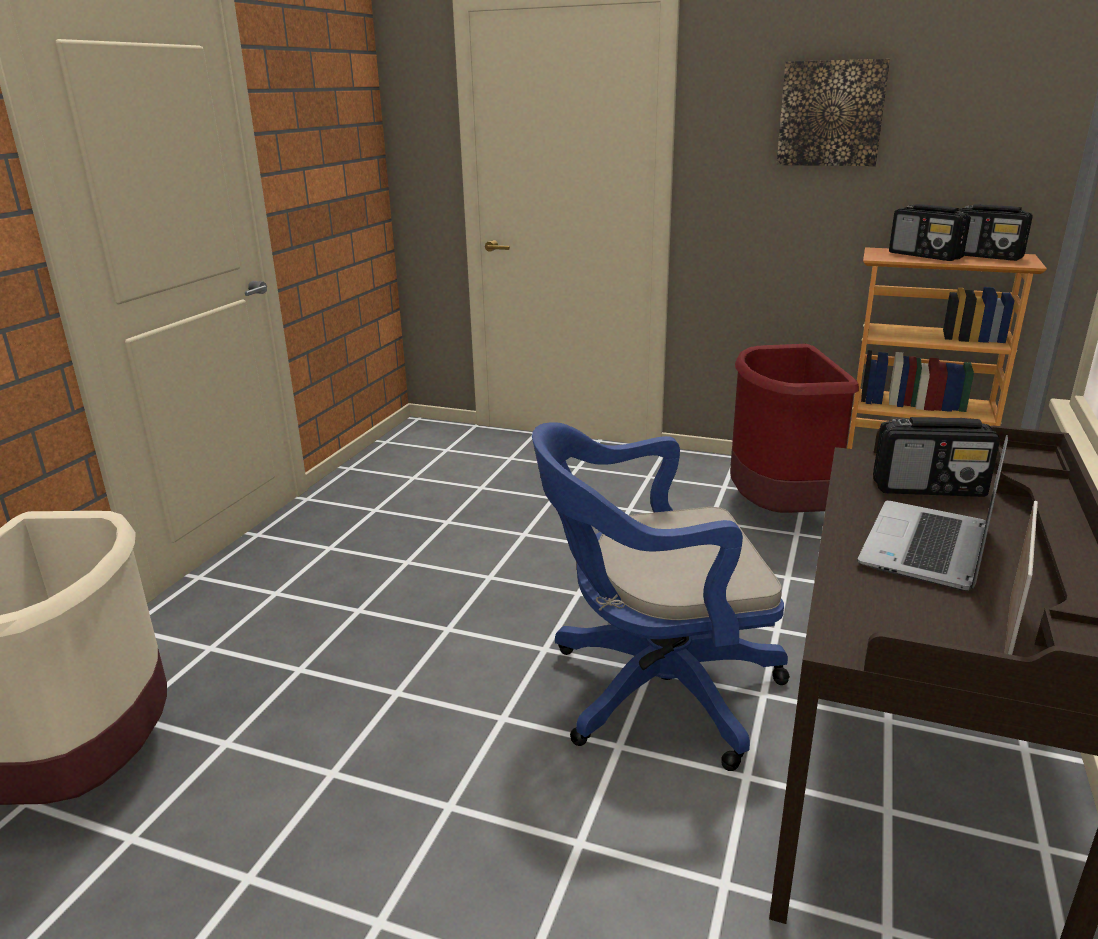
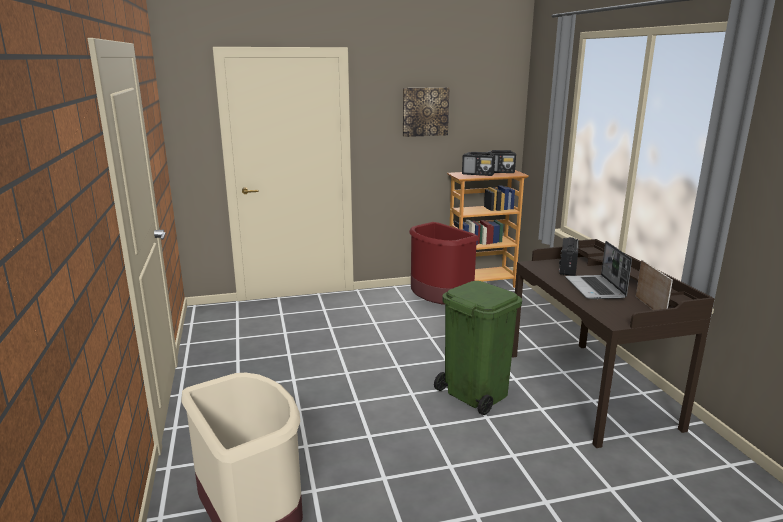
camera: 35 degrees left, 5 degrees down
blue office chair [532,422,790,771] -> green trash can [434,281,522,415]
radio [873,417,1000,497] -> radio turned 135 degrees clockwise [559,237,579,276]

